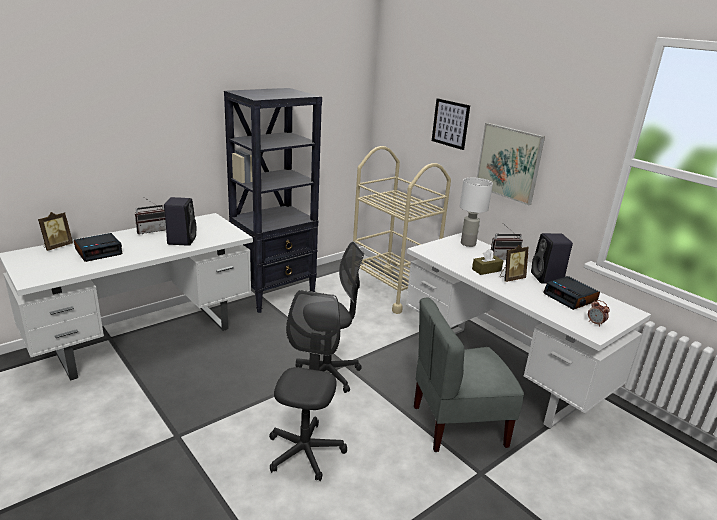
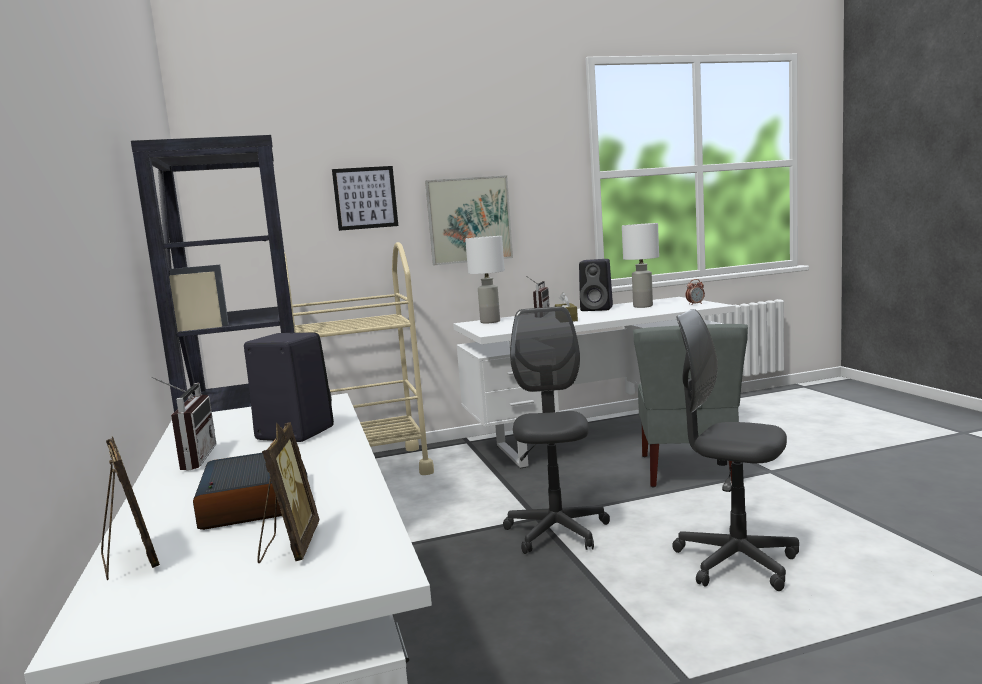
camera: 65 degrees left, 15 degrees down
picture frame [500,245,529,282] -> picture frame moved to [258,422,319,563]
alarm clock [543,276,600,310] -> white table lamp [622,223,659,308]

